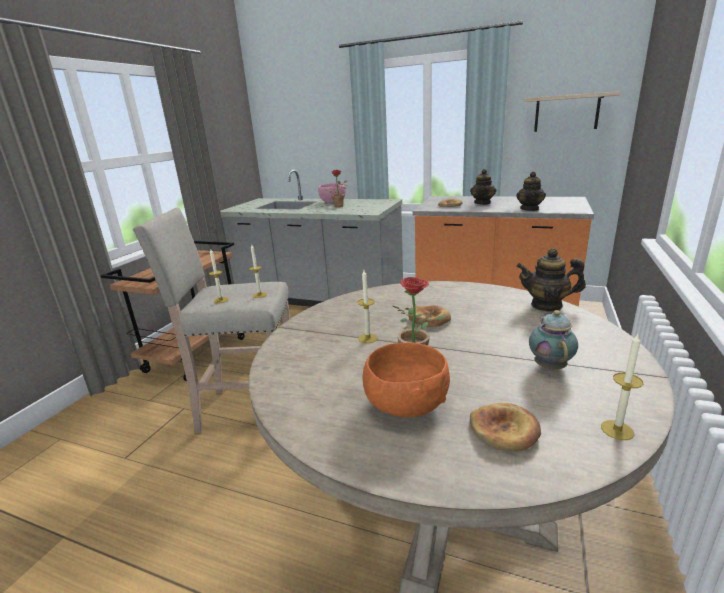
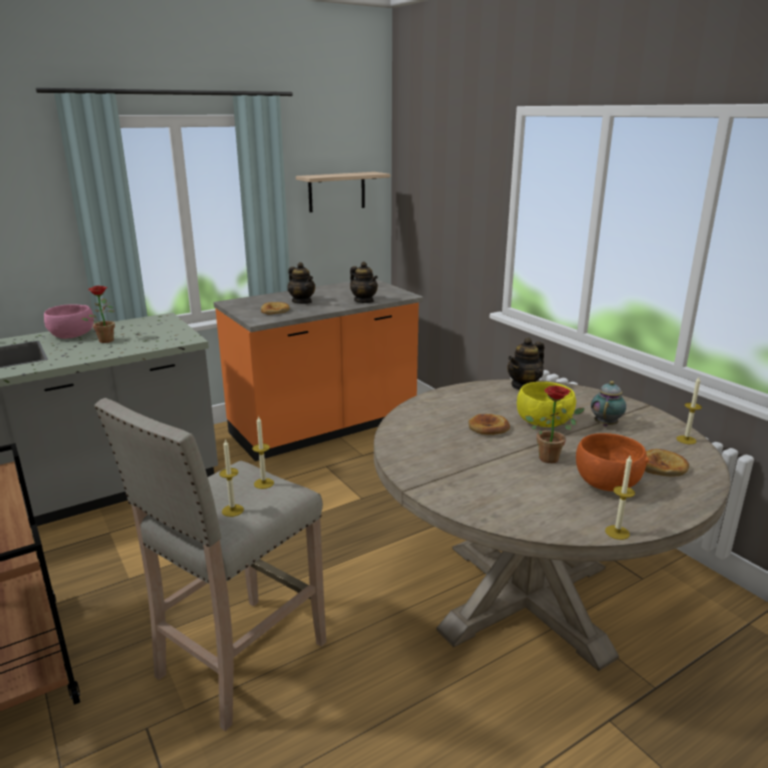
camera: 55 degrees left, 0 degrees up
candle [357,270,378,343] -> candle moved to [605,456,635,540]
teapot [529,310,578,370] -> teapot turned 75 degrees clockwise [591,381,626,426]
none -> yellow bowl [517,382,576,427]

